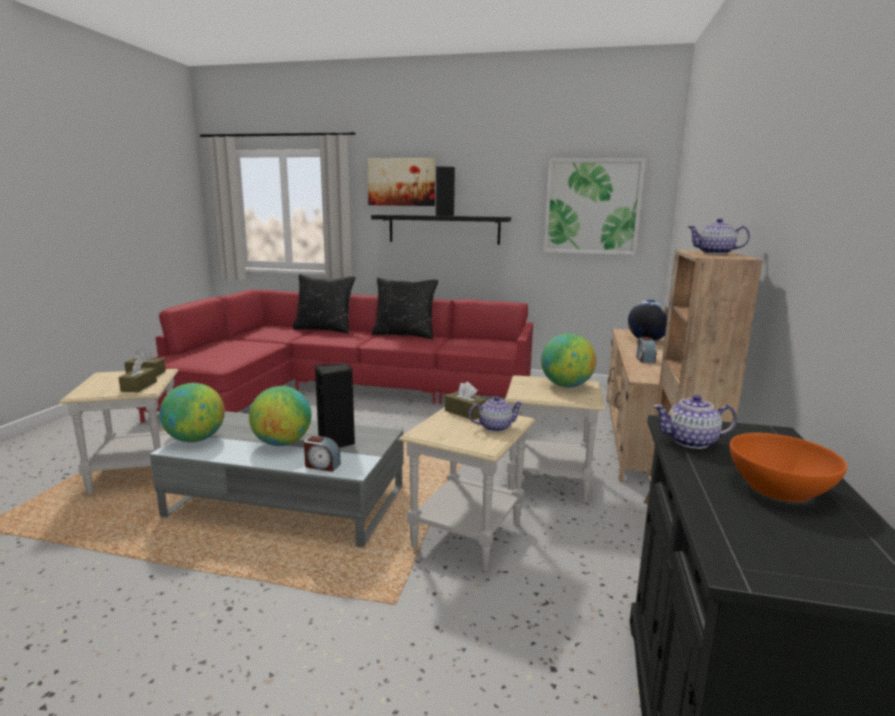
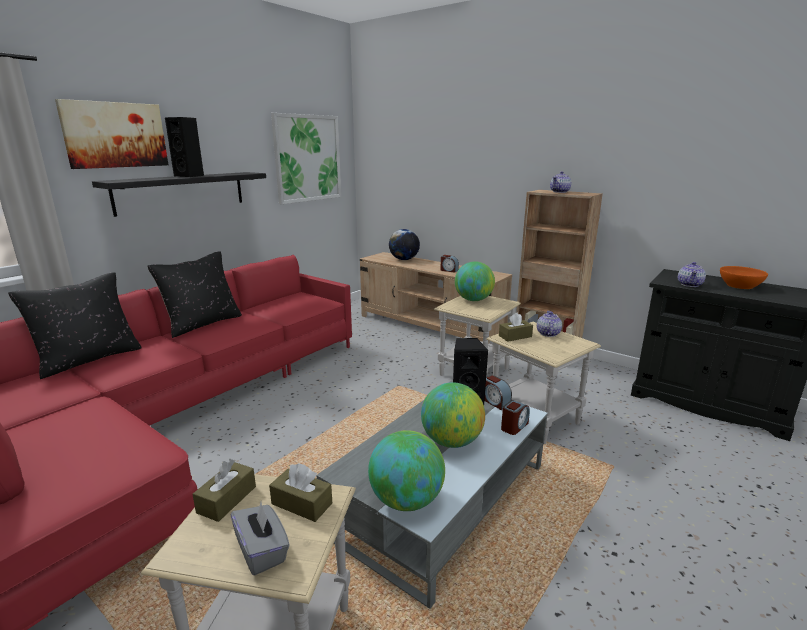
camera: 65 degrees left, 5 degrees up
none -> grey tissue box [231,502,290,575]
none -> alarm clock [484,375,512,410]

